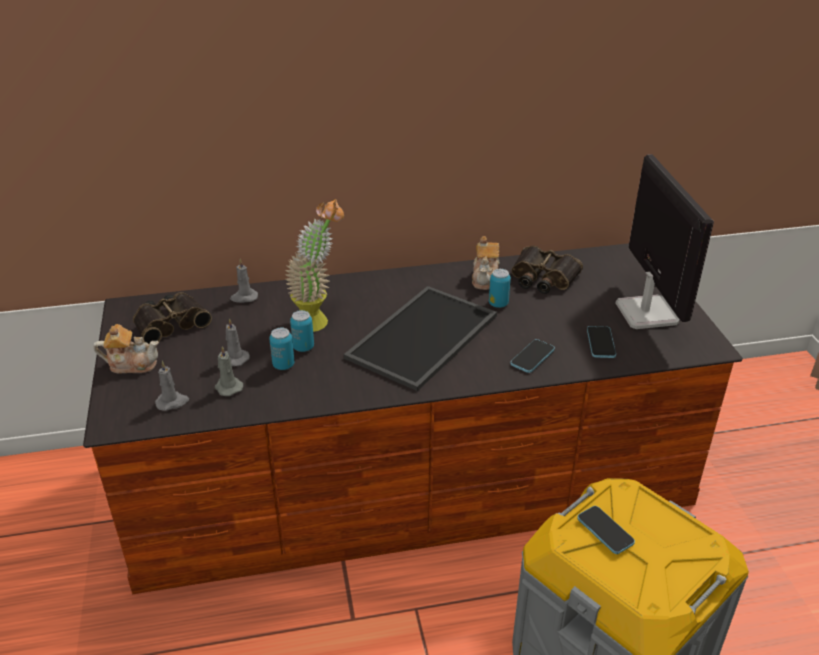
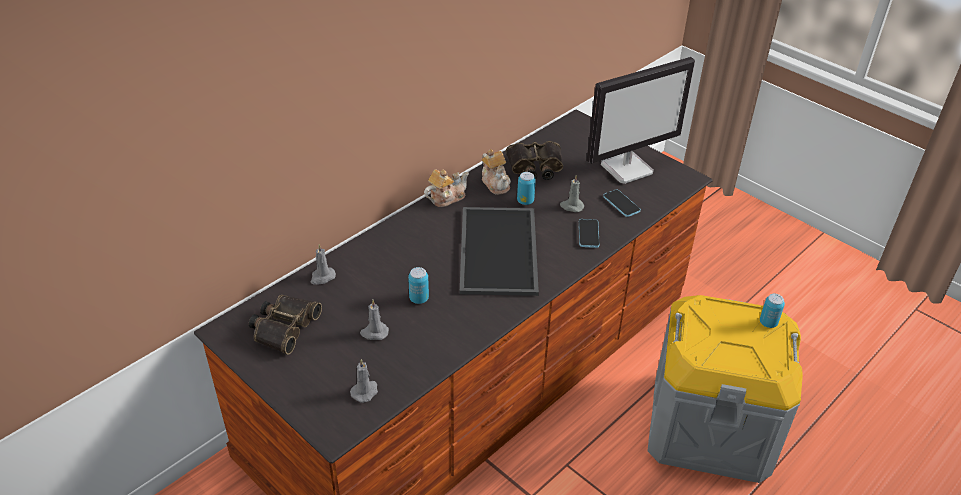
camera: 35 degrees left, 5 degrees up
teapot [94,324,159,374] -> teapot moved to [424,170,469,207]
grey candle [215,347,243,396] -> grey candle moved to [560,175,584,212]
can [269,327,294,370] -> can moved to [760,294,785,328]
potted plant [285,199,344,332] -> none
phone [577,506,635,554] -> none
monitor [615,154,714,329] -> monitor turned 105 degrees clockwise [587,57,695,184]

